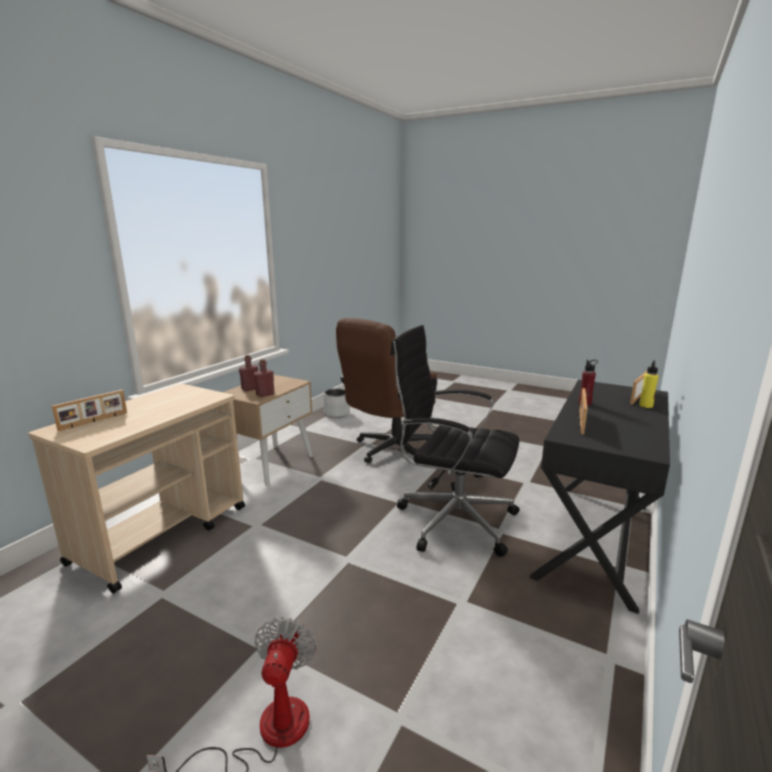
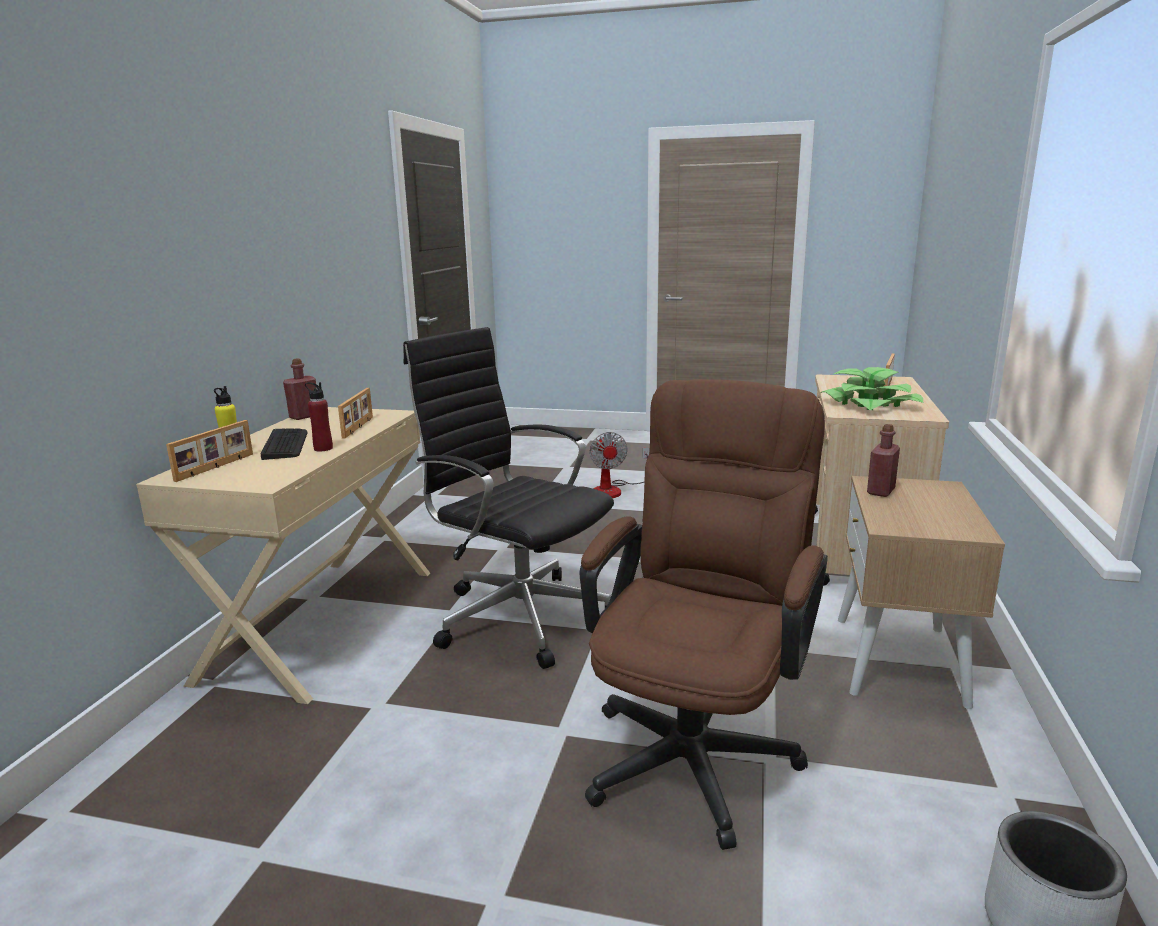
camera: 165 degrees right, 0 degrees up
red bottle [239,355,258,391] -> red bottle moved to [283,358,317,420]
black office chair [390,325,520,557] -> black office chair turned 150 degrees counterclockwise [403,327,614,669]
black desk [529,380,670,614] -> beige desk [136,407,430,704]
none -> keyboard [260,428,307,460]
none -> potted plant [820,367,923,410]

